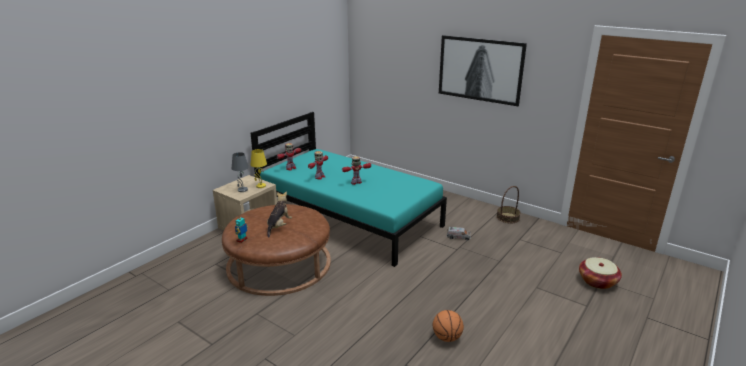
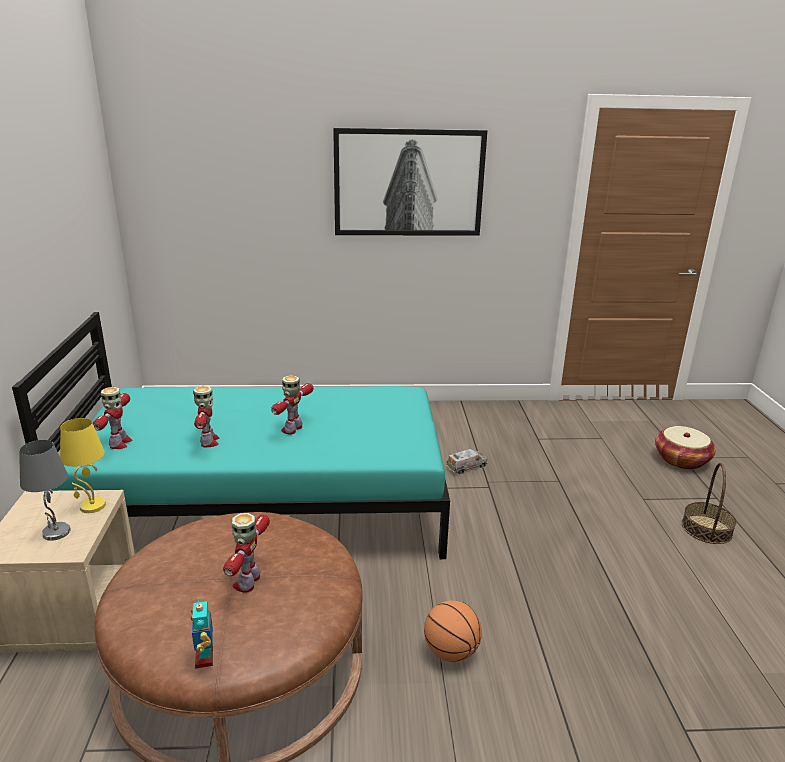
camera: 40 degrees left, 0 degrees up
plush toy [267,192,292,238] -> toy robot [223,513,270,593]
basketball [433,310,464,342] -> basketball moved to [424,600,482,662]
basket [497,186,521,223] -> basket moved to [682,463,736,544]

